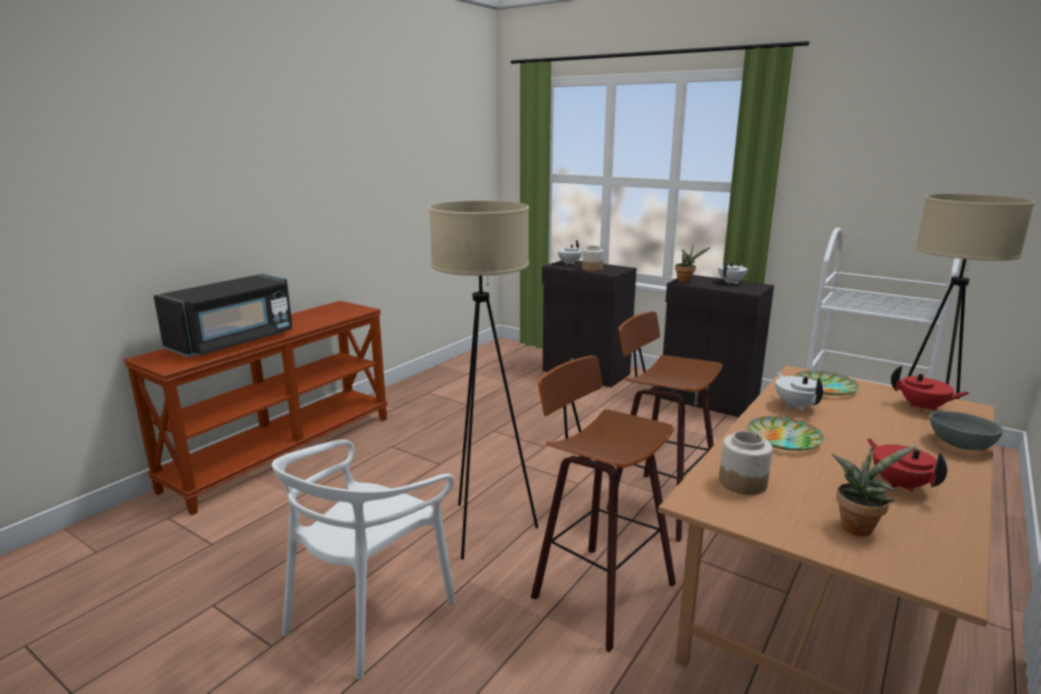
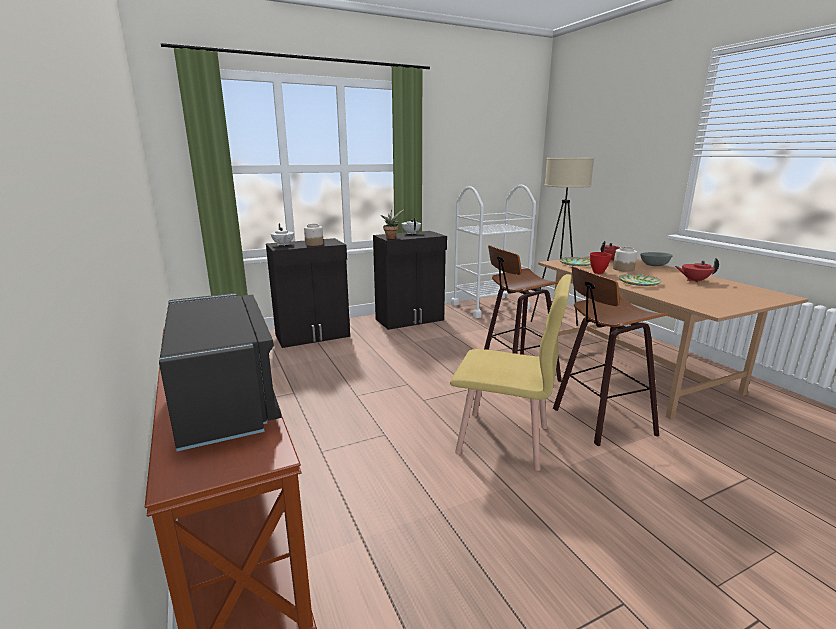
camera: 60 degrees left, 0 degrees up
white chair [272,439,456,679] -> none
beige floor lamp [429,201,538,559] -> yellow chair [450,274,572,471]
jar [719,431,773,495] -> jar moved to [613,247,637,272]
white teapot [775,372,825,411] -> red bowl [590,252,612,274]
potted plant [832,445,916,536] -> none

